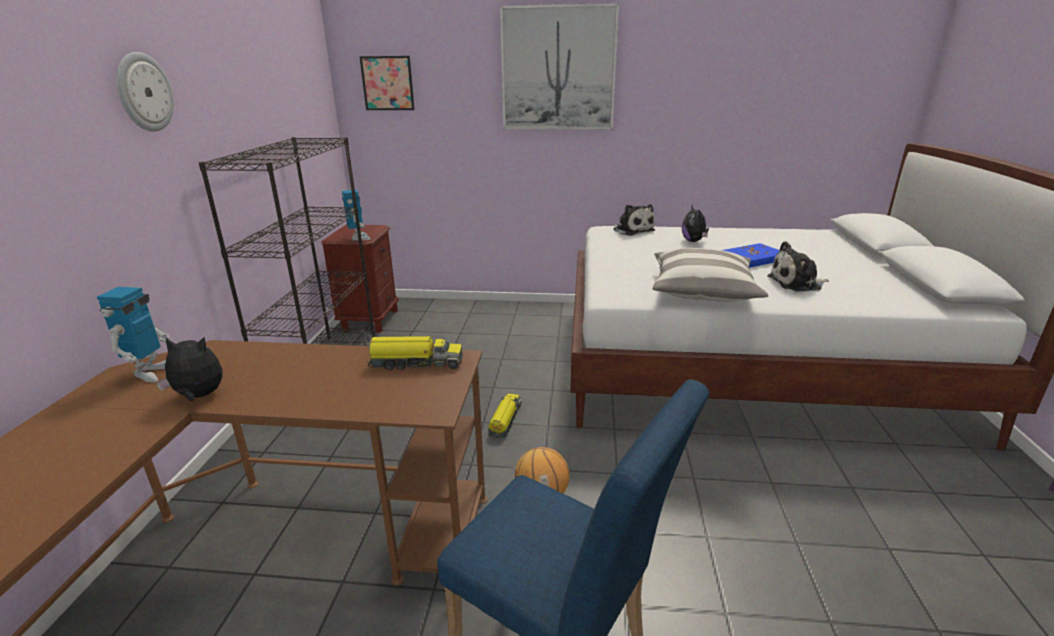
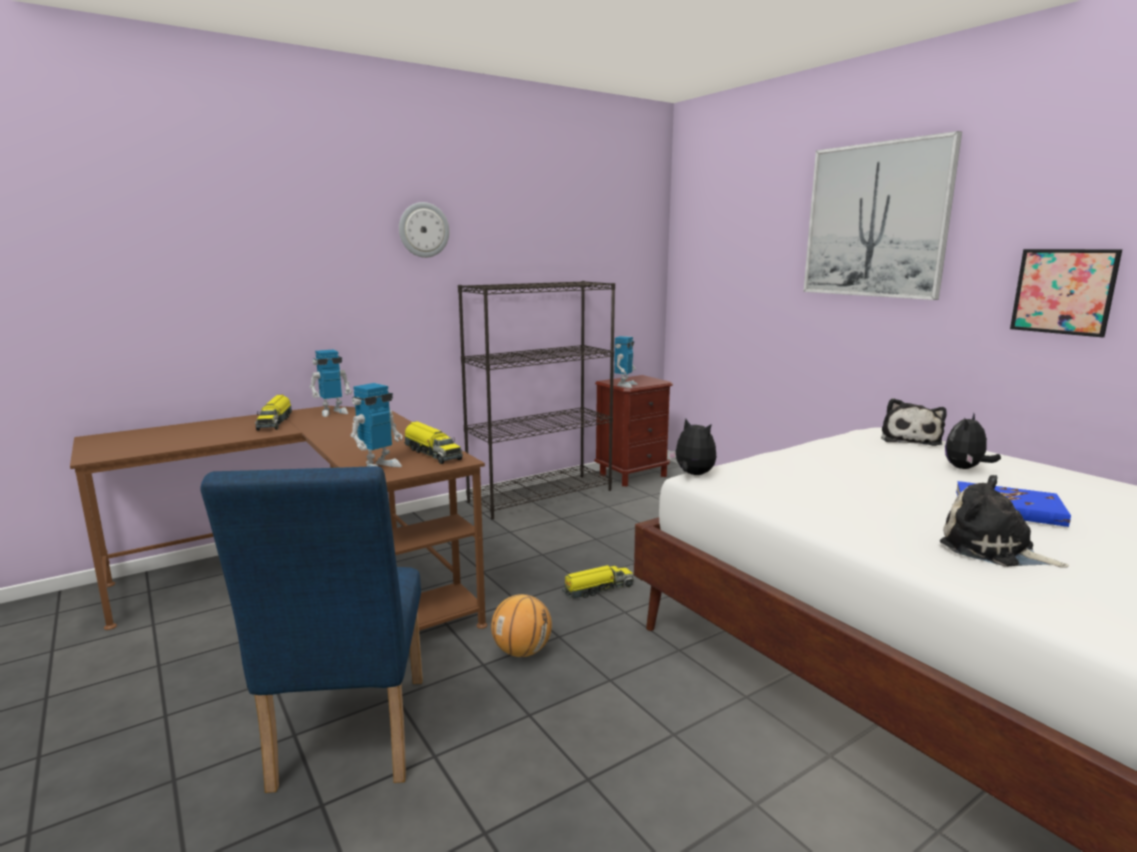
camera: 50 degrees right, 10 degrees down
plush toy [156,337,223,401] -> plush toy moved to [668,419,716,475]
picture [359,56,415,110] -> picture moved to [1010,249,1122,337]
pillow [653,248,768,302] -> none
none -> toy truck [255,395,292,430]
none -> toy robot [350,383,403,467]

